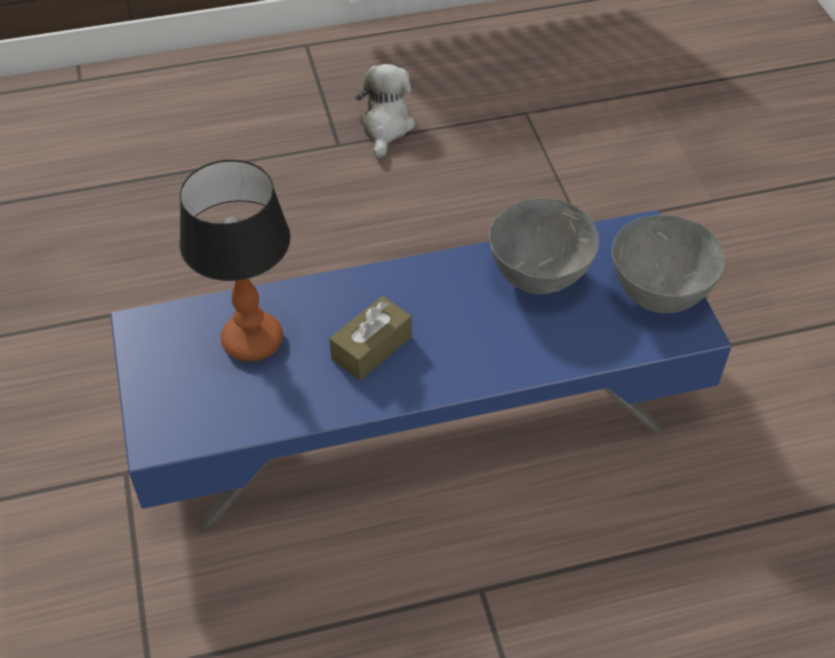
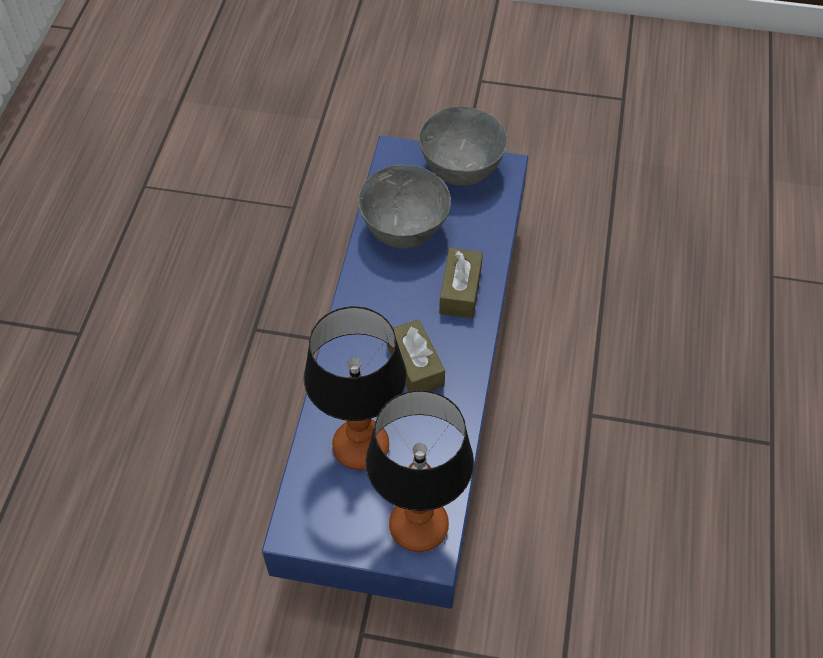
camera: 65 degrees left, 5 degrees up
plush toy [355,64,415,159] -> none
none -> table lamp [366,390,474,552]
none -> brown tissue box [439,248,483,319]

